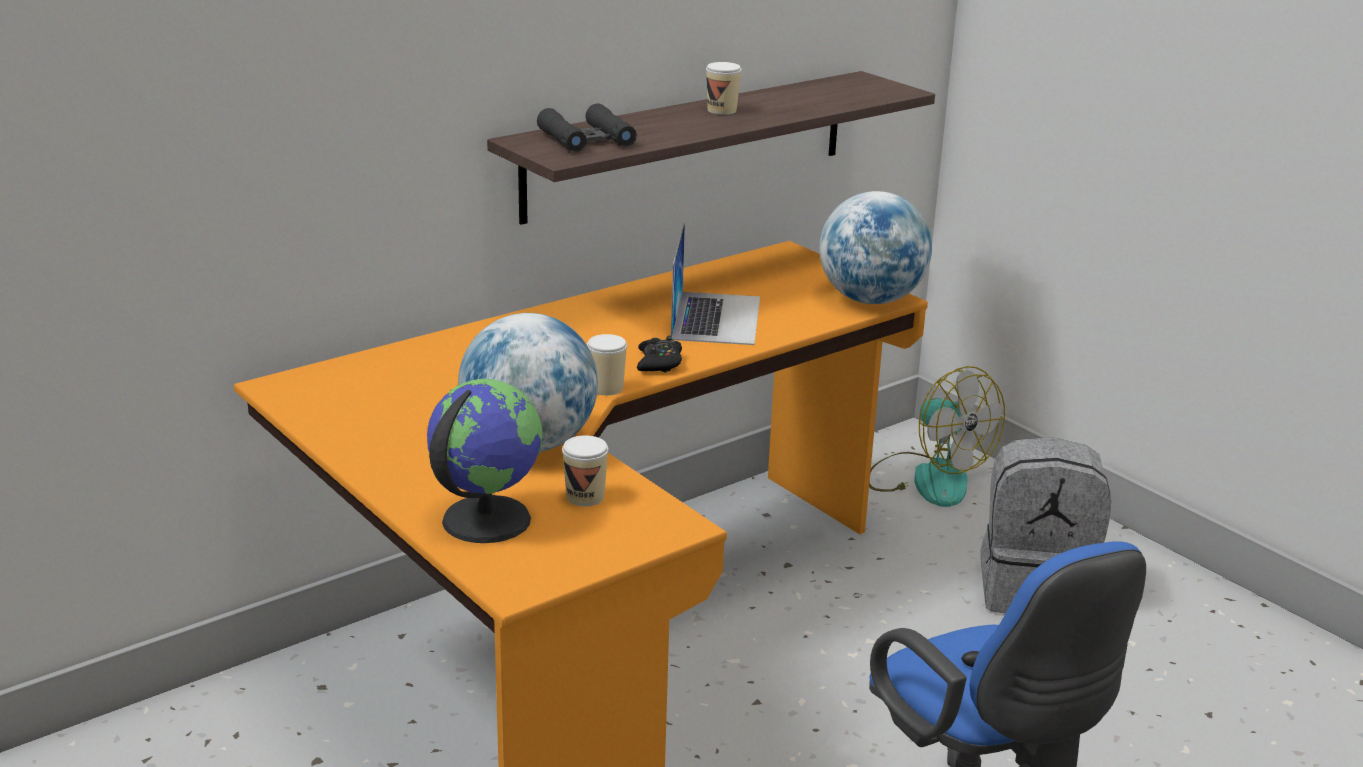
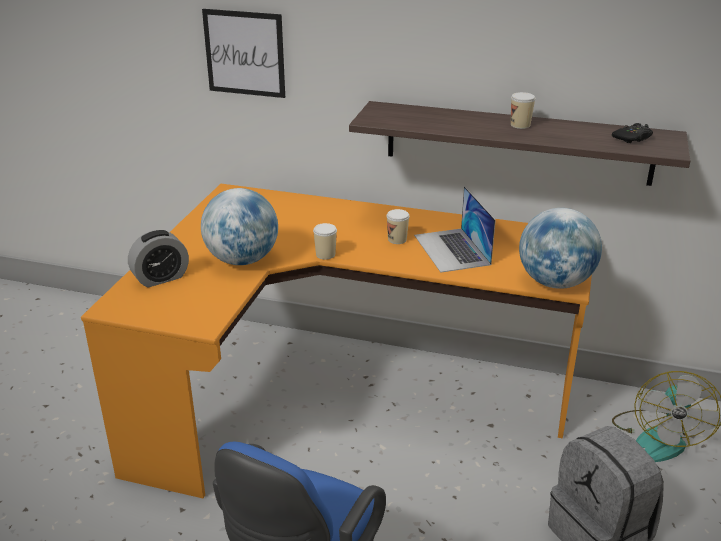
camera: 55 degrees right, 5 degrees up
globe [427,379,542,543] -> alarm clock [128,230,189,288]
black binoculars [537,103,637,152] -> none
cup [562,435,609,506] -> cup moved to [387,209,409,244]
black game controller [637,336,682,372] -> black game controller moved to [612,123,653,143]
laptop [671,223,760,345] -> laptop turned 105 degrees clockwise [414,186,496,273]
none -> picture [202,9,285,98]

